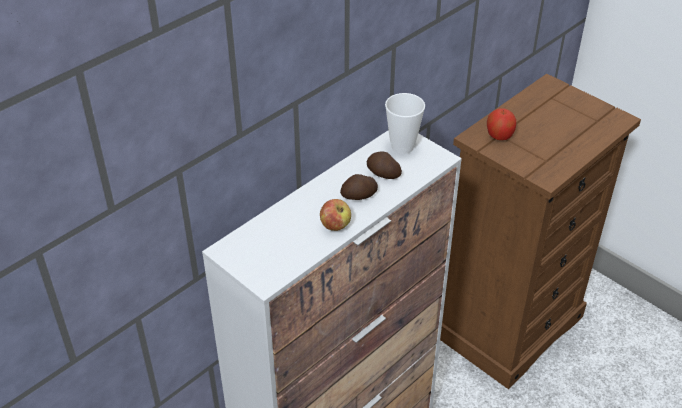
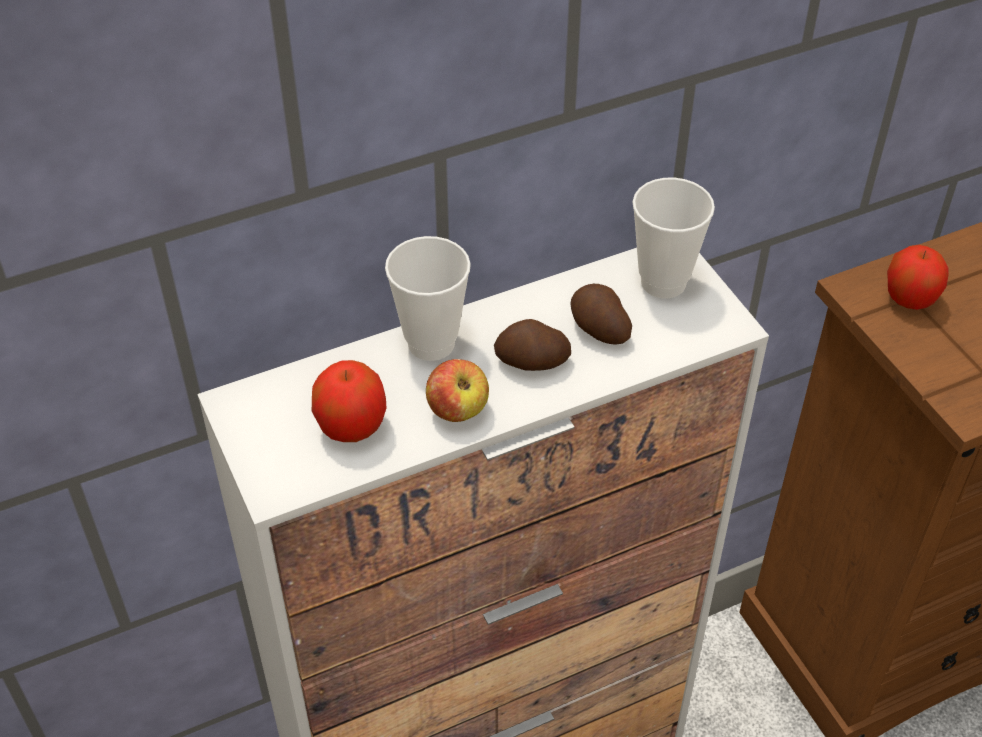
camera: 20 degrees right, 5 degrees up
none -> apple [312,360,387,442]
none -> cup [385,236,471,361]

